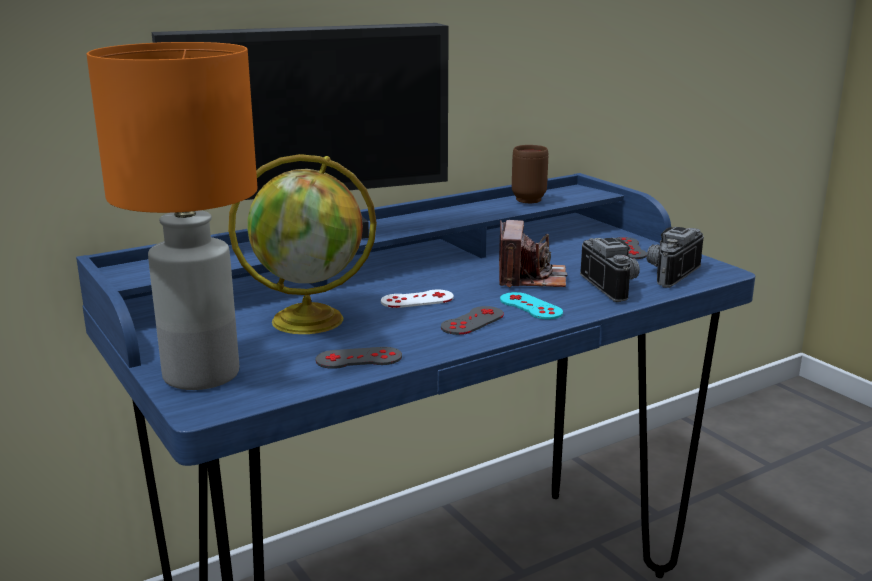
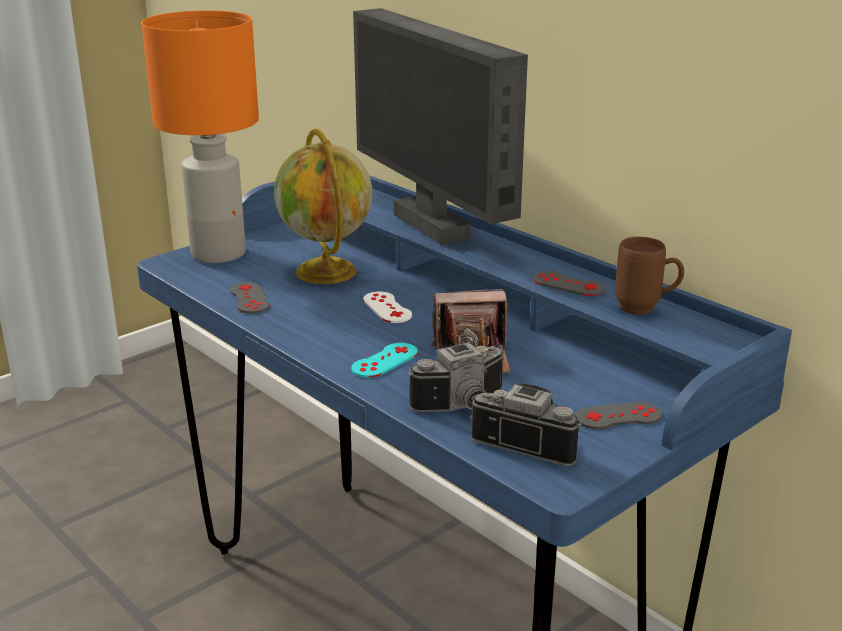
camera: 80 degrees right, 5 degrees up
grey game controller [441,306,504,335] -> grey game controller moved to [533,271,606,296]

